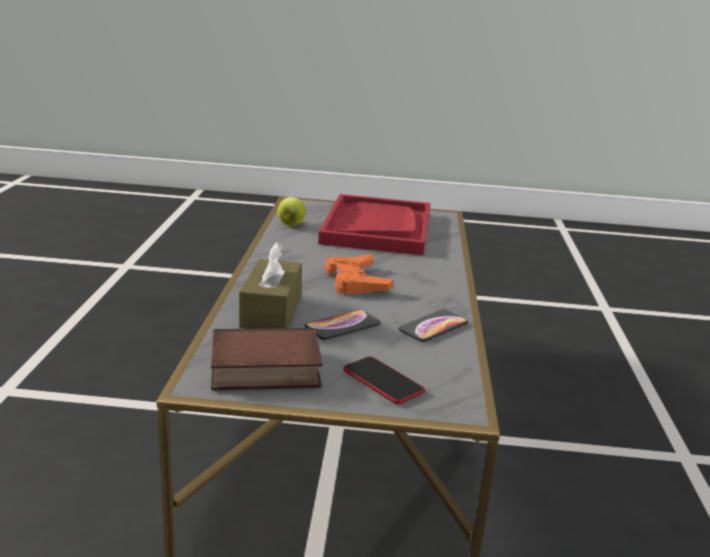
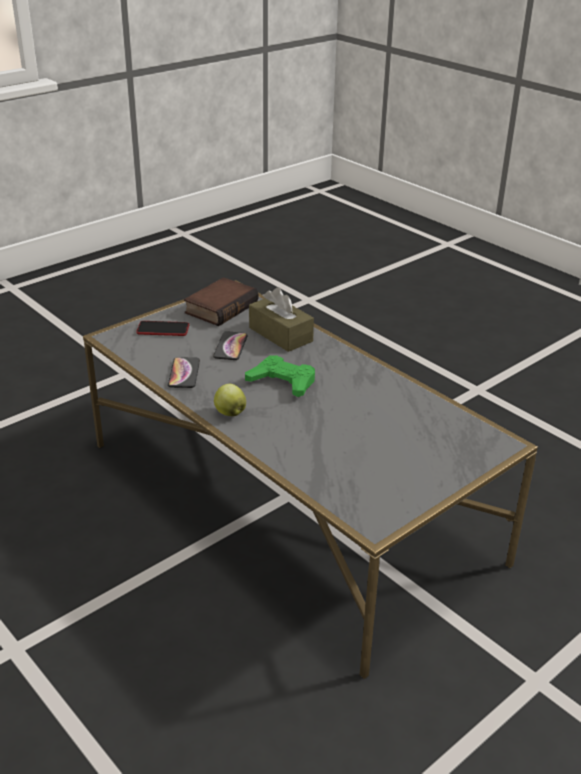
camera: 135 degrees right, 10 degrees up
apple [278,197,306,226] -> apple moved to [214,384,246,416]
red tray [318,194,431,255] -> none
orange game controller [325,254,394,295] -> green game controller [245,355,315,397]

